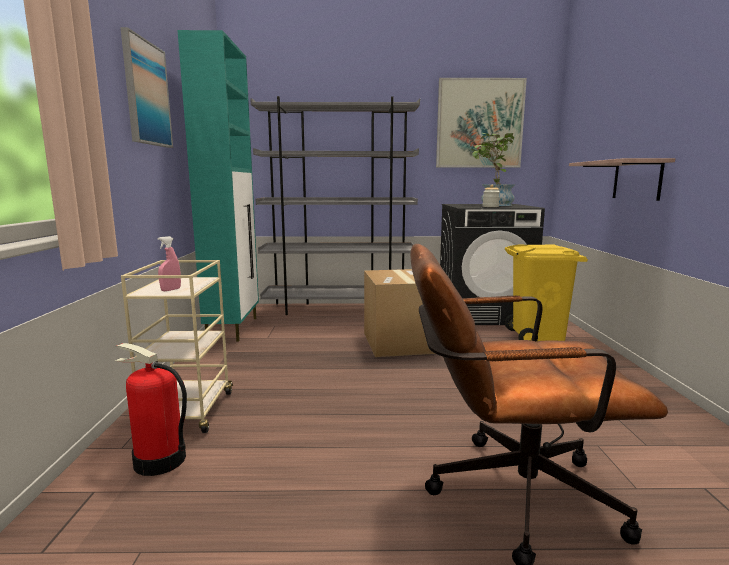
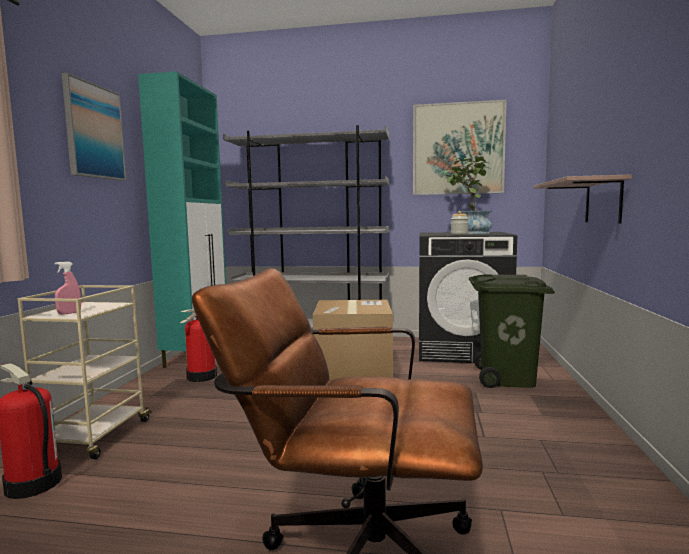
camera: 10 degrees right, 5 degrees down
yellow trash can [505,244,588,342] -> green trash can [469,275,555,388]
none -> fire extinguisher [179,310,217,382]

